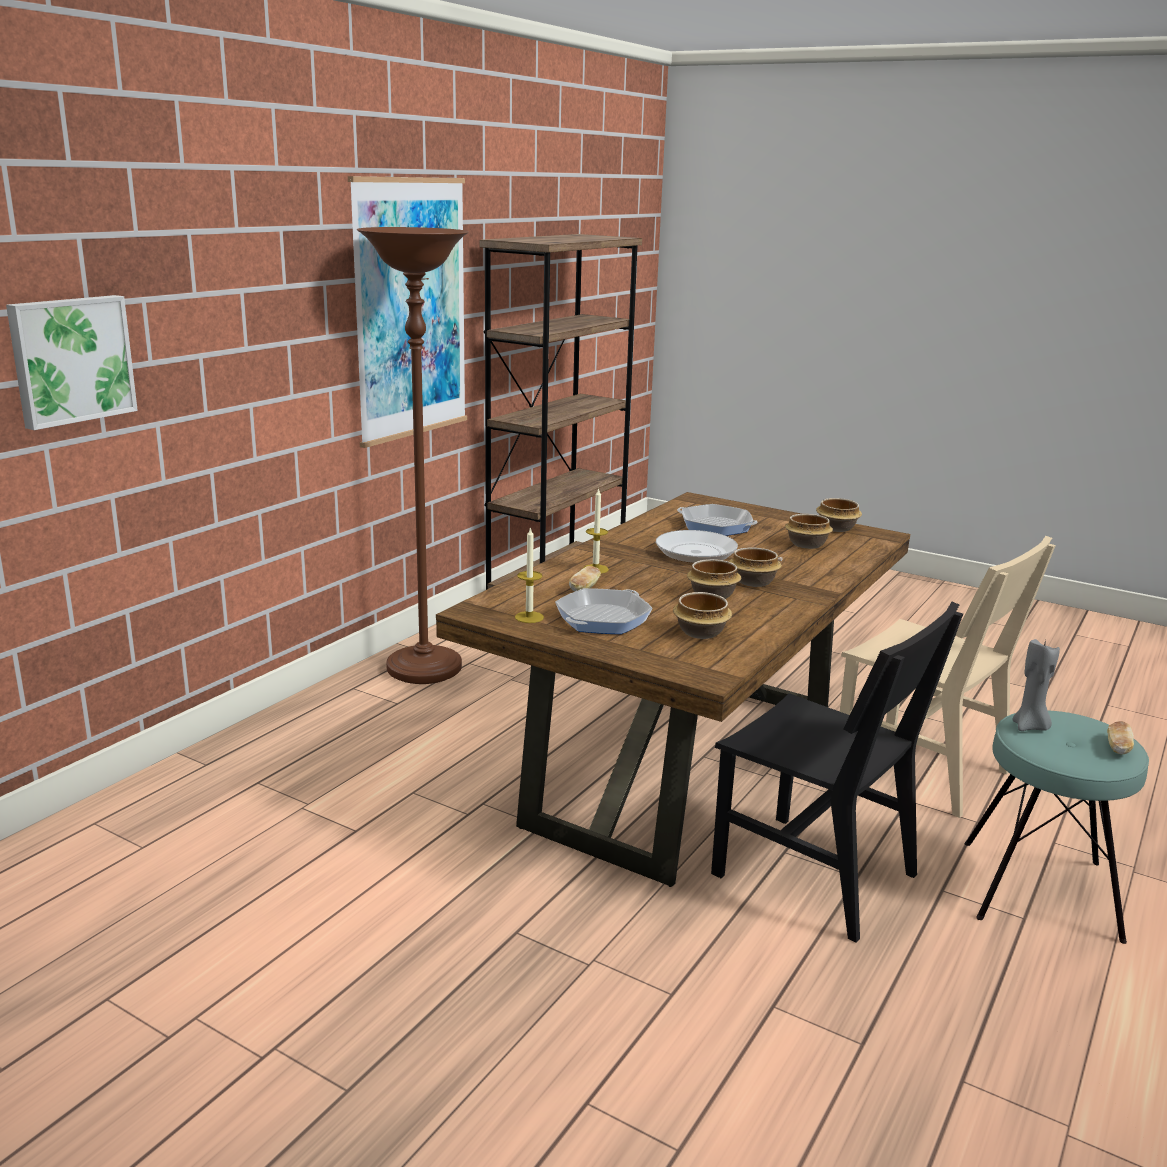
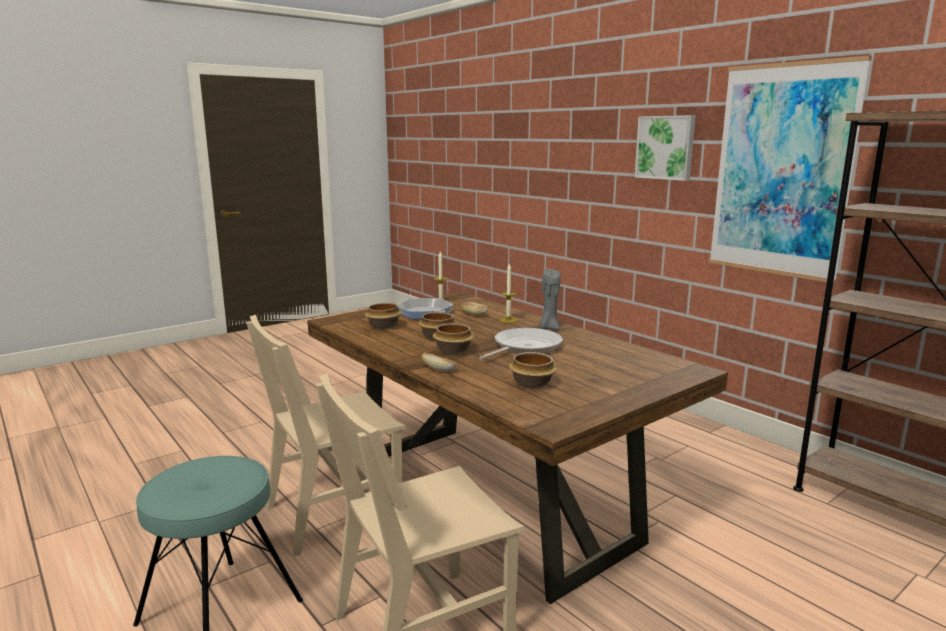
camera: 110 degrees right, 5 degrees down
picture [6,295,138,430] -> picture moved to [634,115,696,181]
brown floor lamp [357,227,469,684] -> none
frying pan [677,504,758,536] -> none
black chair [711,602,963,943] -> beige chair [246,315,406,557]
bowl [816,498,862,532] -> none
grey candle [1013,639,1060,731] -> grey candle moved to [540,269,561,330]
bread [1107,721,1134,754] -> bread moved to [421,353,456,372]

